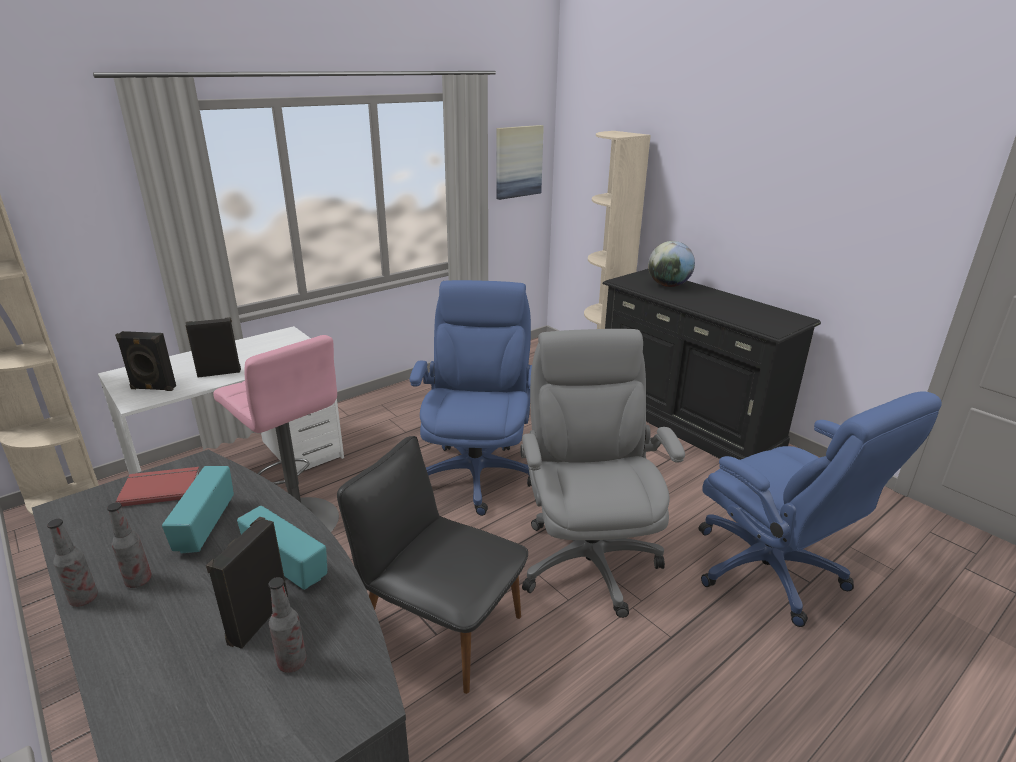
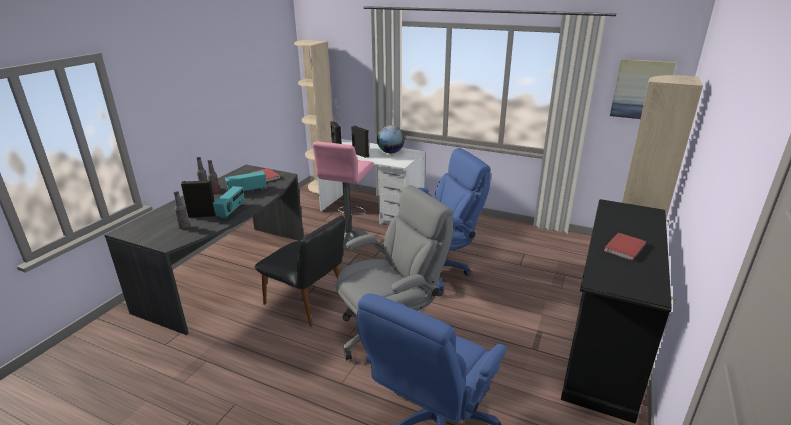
camera: 65 degrees right, 0 degrees up
black chair [337,436,528,694] -> black chair turned 120 degrees clockwise [254,216,345,327]
globe [648,241,695,287] -> globe moved to [377,125,405,153]
none -> red book [604,233,646,260]

